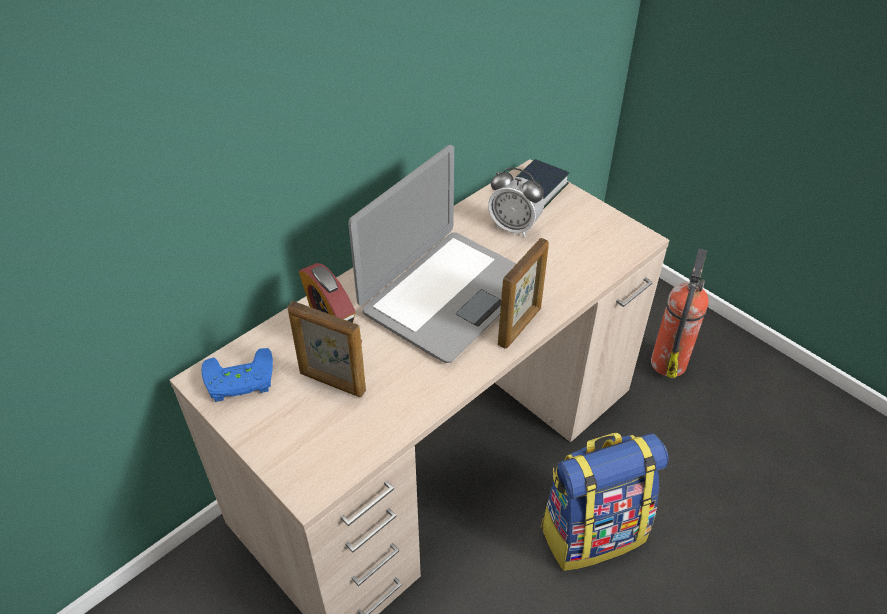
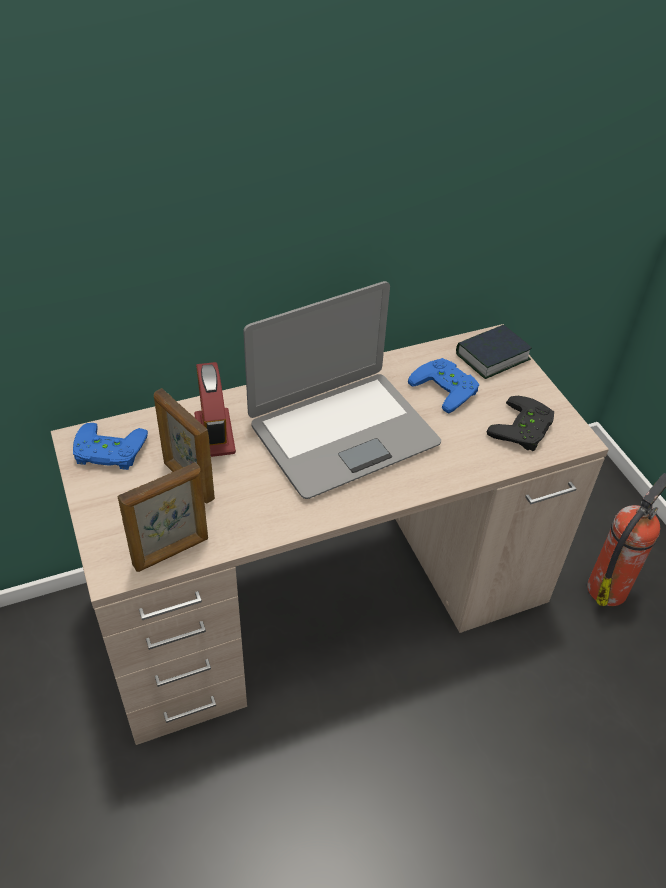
camera: 20 degrees right, 0 degrees up
alarm clock [488,167,544,237] -> blue game controller [408,358,479,414]
picture frame [498,238,549,349] -> picture frame moved to [118,463,208,572]
backpack [541,433,669,571] -> none
none -> black game controller [487,396,554,451]

